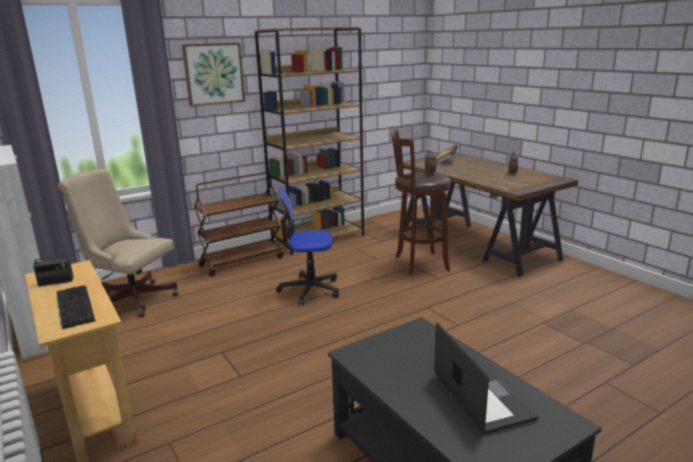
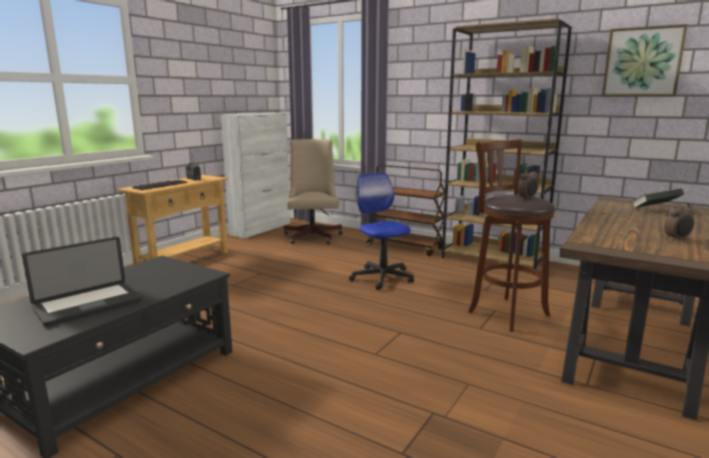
camera: 65 degrees right, 5 degrees down
picture [182,42,246,107] -> picture moved to [602,24,688,96]

